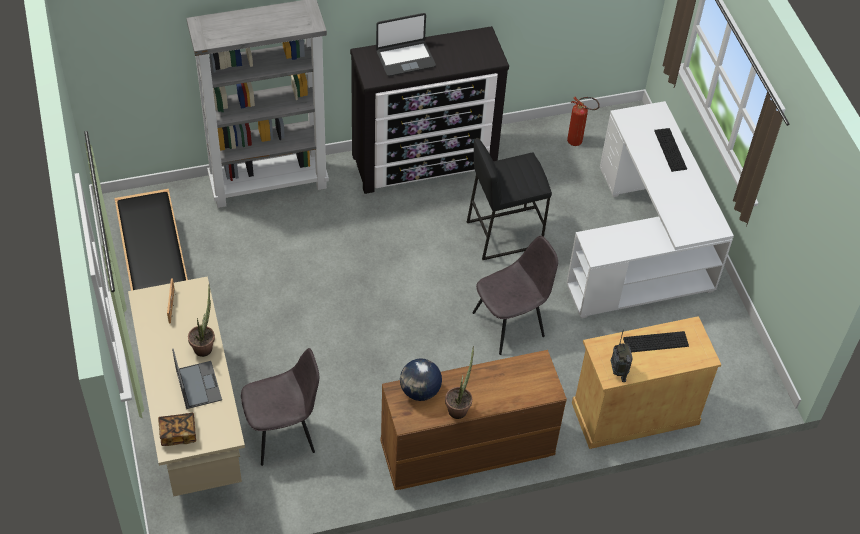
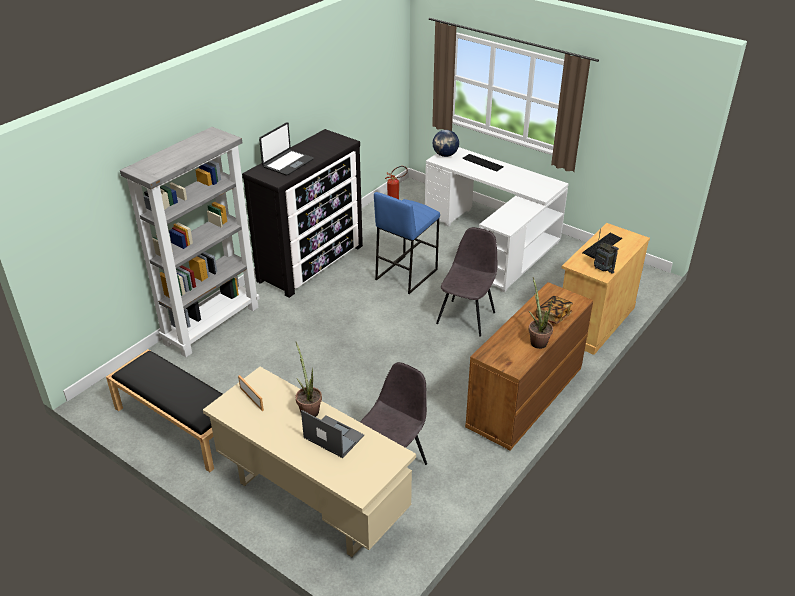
camera: 35 degrees left, 15 degrees down
book [158,413,196,446] -> book moved to [536,296,573,324]
globe [400,359,442,401] -> globe moved to [433,130,459,157]
black stool [467,138,552,260] -> blue stool [374,192,440,294]

